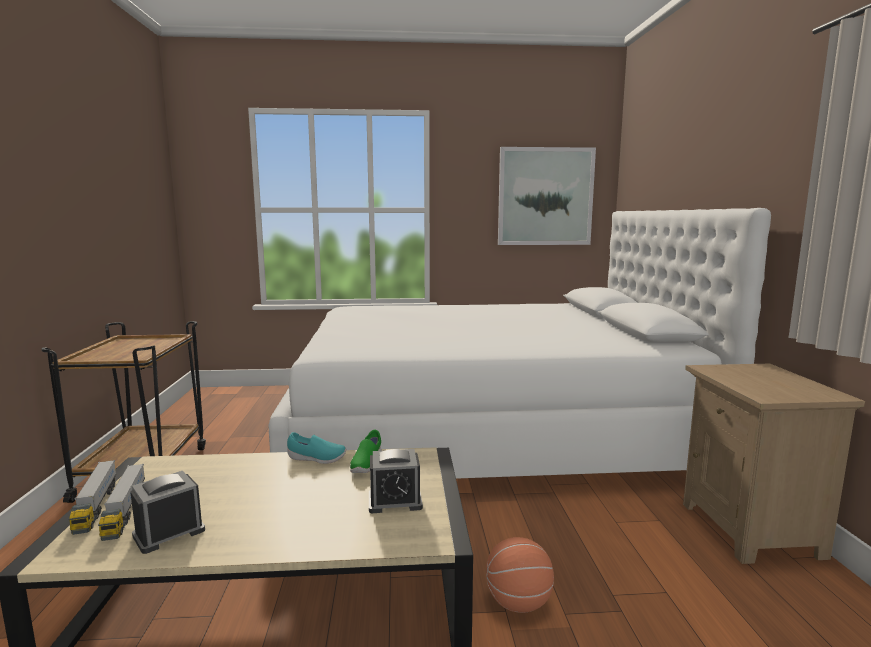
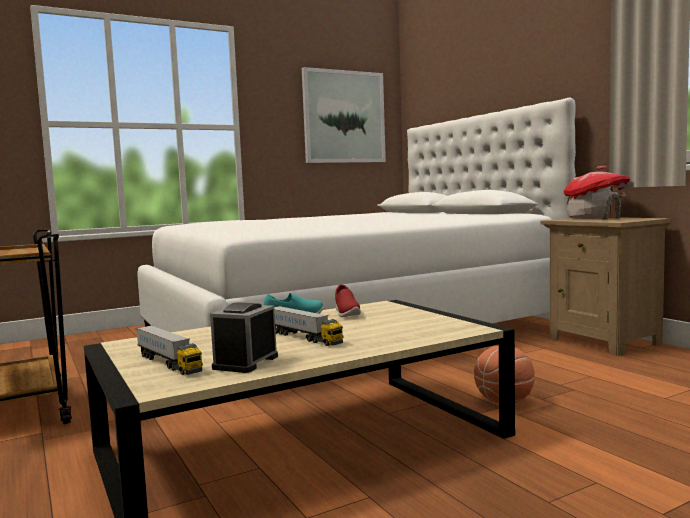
camera: 25 degrees left, 5 degrees down
toy truck [69,460,116,535] -> toy truck moved to [274,306,344,346]
green shoe [350,430,382,473] -> red shoe [335,285,361,317]
alarm clock [369,449,423,513] -> none
none -> toy house [564,166,630,220]

